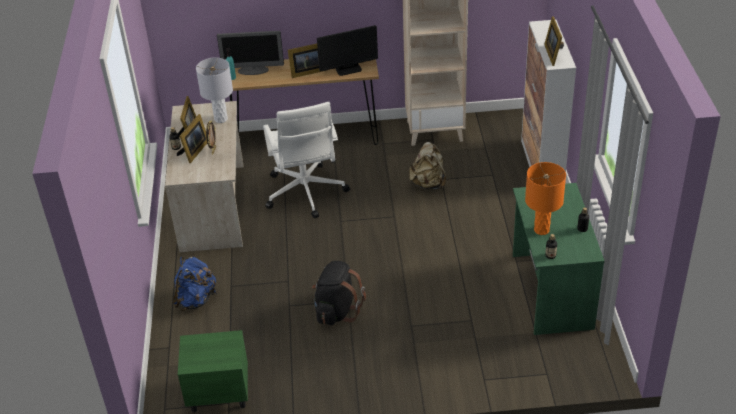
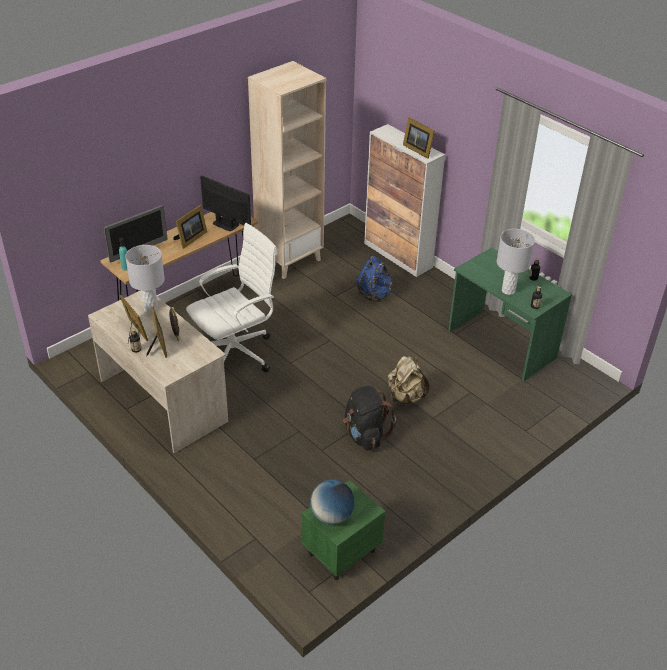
camera: 40 degrees left, 0 degrees up
blue backpack [173,257,216,311] -> blue backpack moved to [355,256,392,302]
white office chair [263,102,350,218] -> white office chair turned 75 degrees counterclockwise [186,223,278,372]
monitor [317,25,378,76] -> monitor turned 90 degrees counterclockwise [200,176,251,231]
beige backpack [409,142,446,189] -> beige backpack moved to [388,356,429,404]
orange table lamp [525,162,566,235] -> grey table lamp [497,229,535,295]
none -> globe [310,480,355,525]

